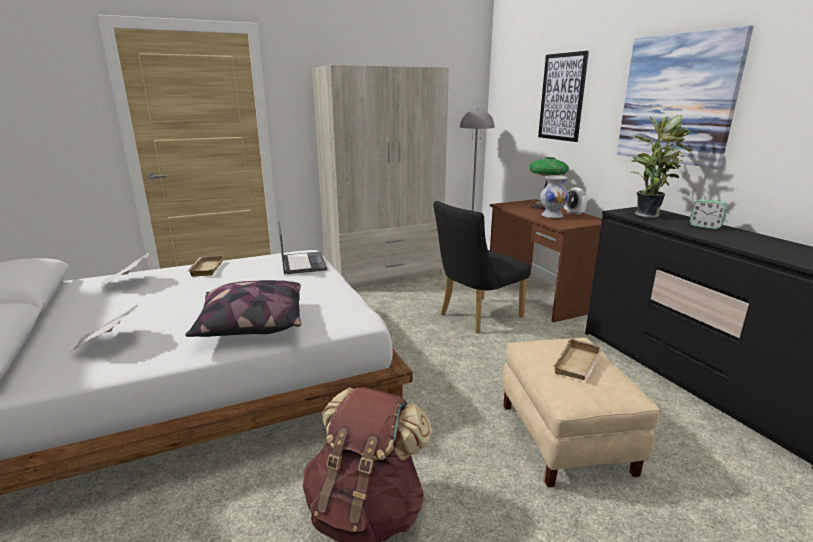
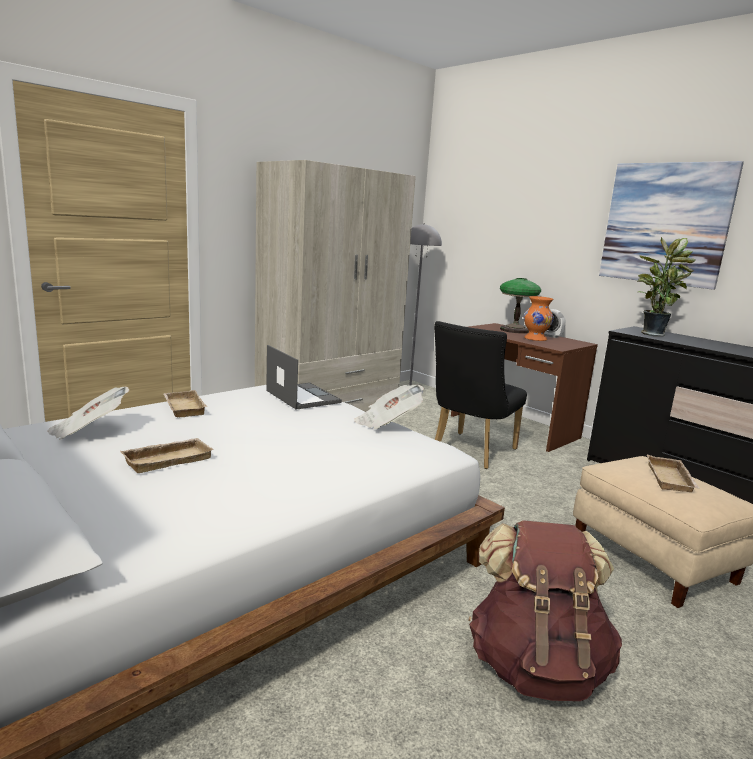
camera: 20 degrees left, 5 degrees down
newspaper [70,304,139,352] -> newspaper moved to [354,385,424,429]
pillow [185,280,301,337] -> none
picture [538,51,589,142] -> none
white vase [540,175,569,218] -> orange vase [524,296,554,341]
alarm clock [689,199,728,229] -> none
none -> beige tray [120,438,214,473]

